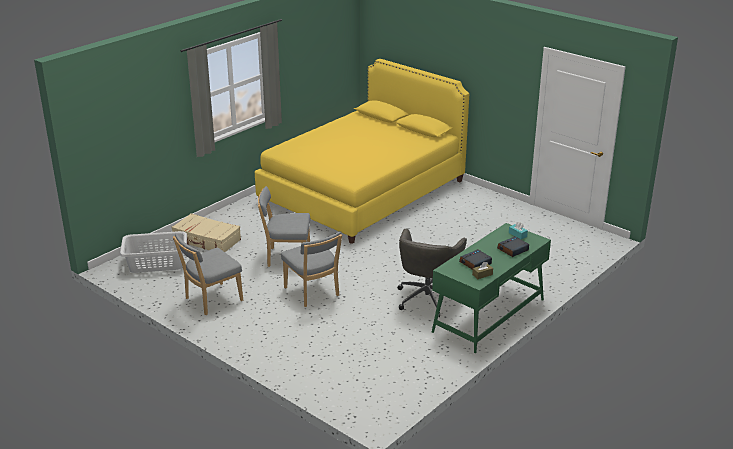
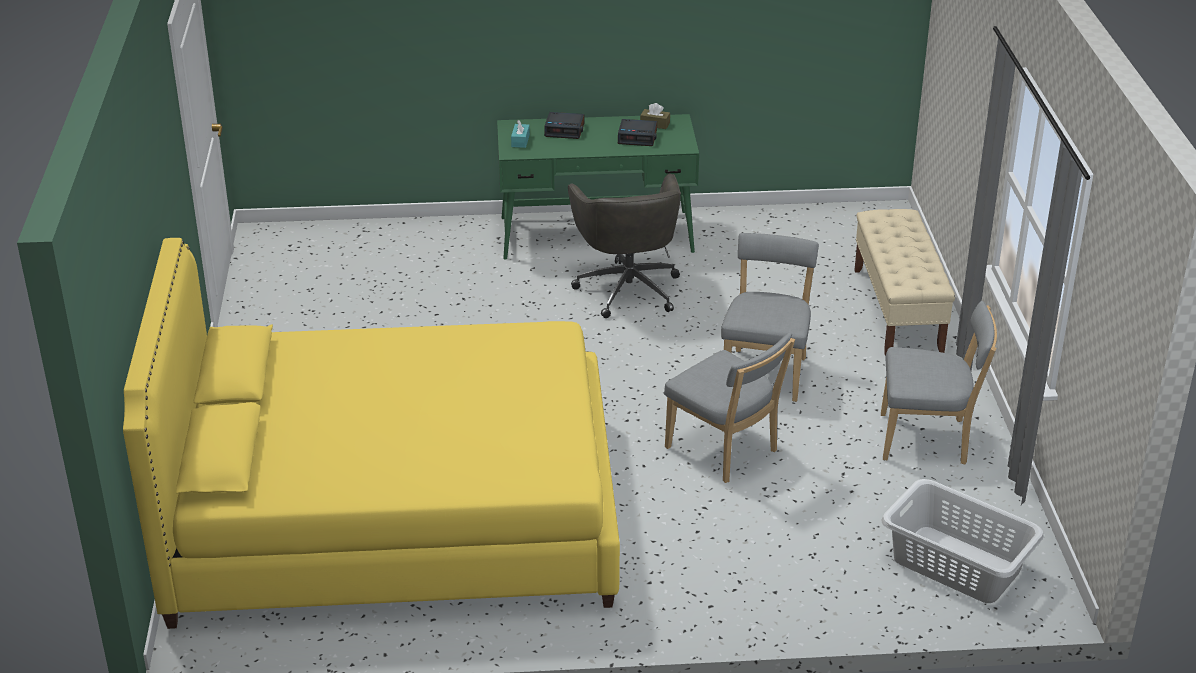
camera: 135 degrees left, 5 degrees up
beige suitcase [171,213,241,252] -> none
grey office chair [397,229,467,317] -> grey office chair turned 105 degrees clockwise [568,173,681,318]
none -> beige bench [854,209,955,356]

